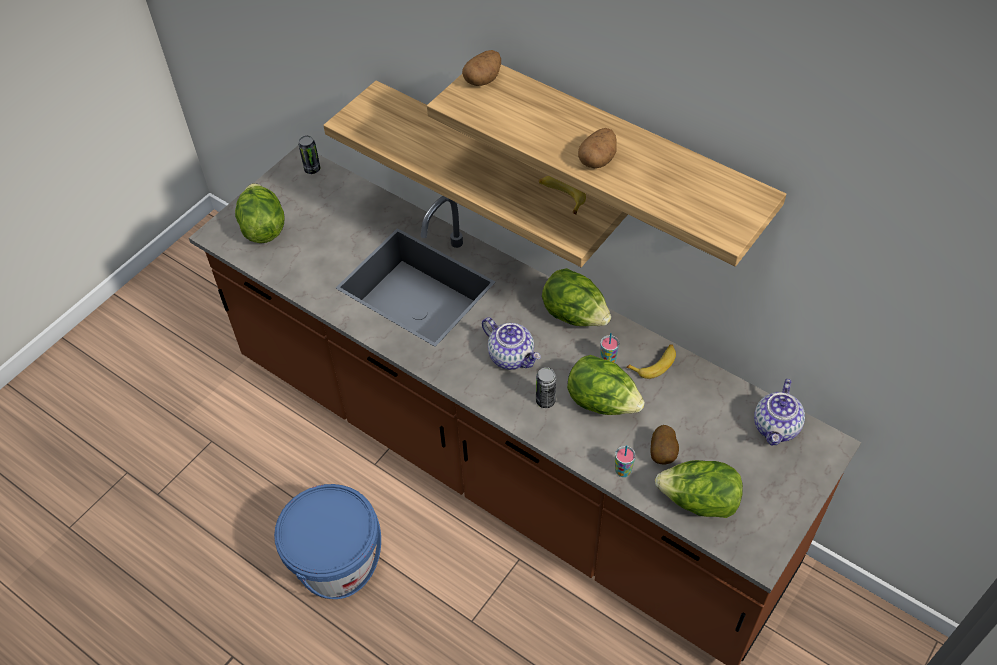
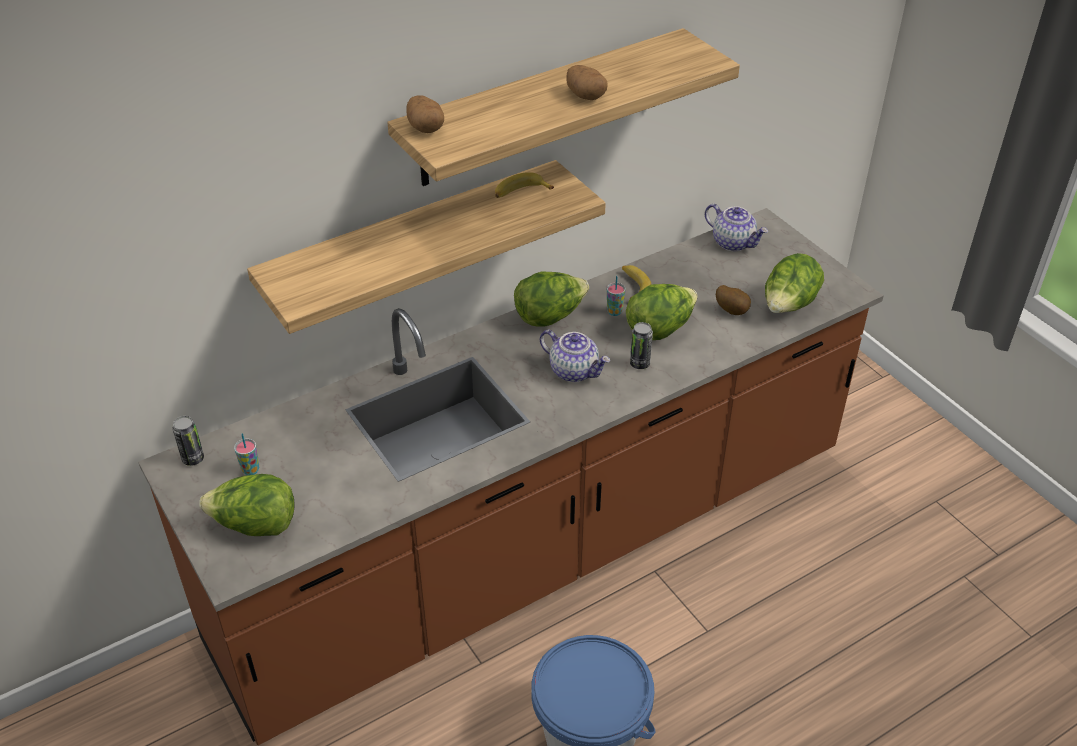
camera: 70 degrees left, 10 degrees down
teapot [482,317,541,370] -> teapot turned 60 degrees clockwise [540,330,610,382]
cup [615,445,636,477] -> cup moved to [234,433,259,475]

